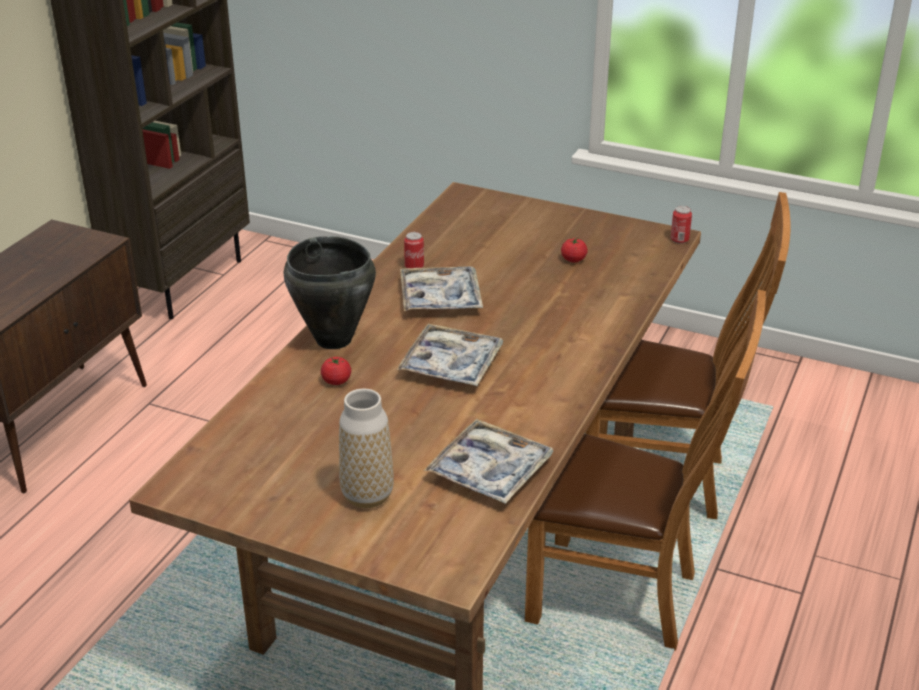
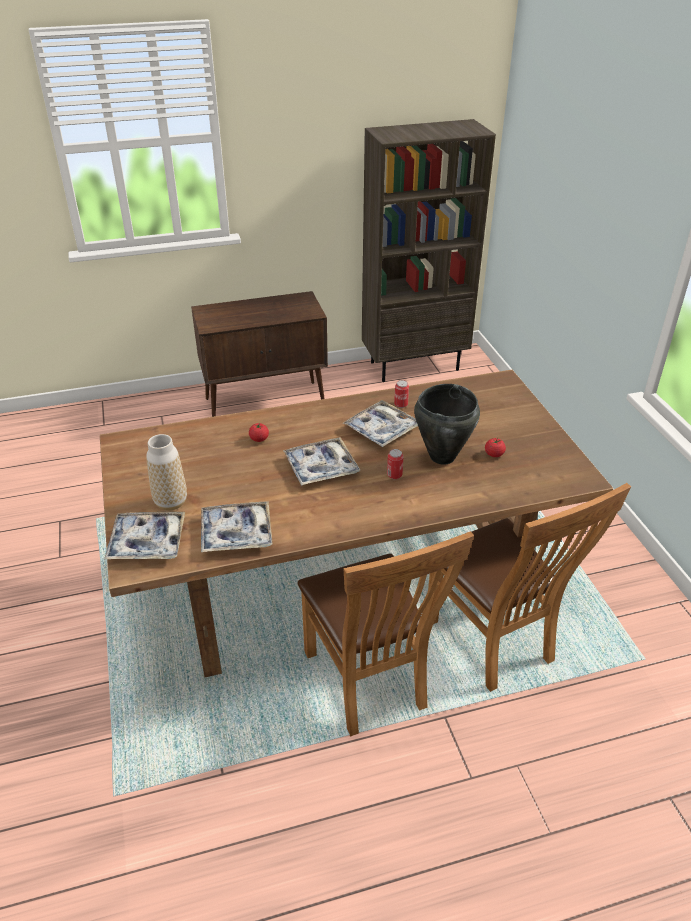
camera: 50 degrees right, 5 degrees up
black cooking pot [284,236,376,349] -> black cooking pot moved to [414,384,480,465]
can [671,206,692,244] -> can moved to [387,449,404,479]
none -> tray [104,512,185,560]

